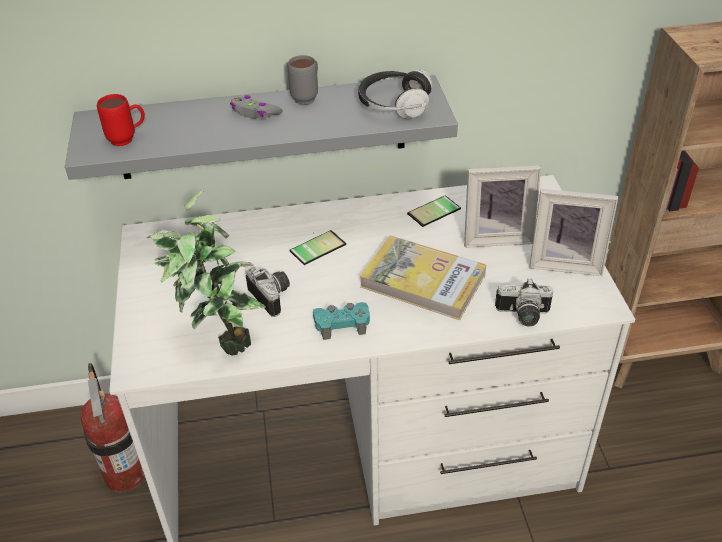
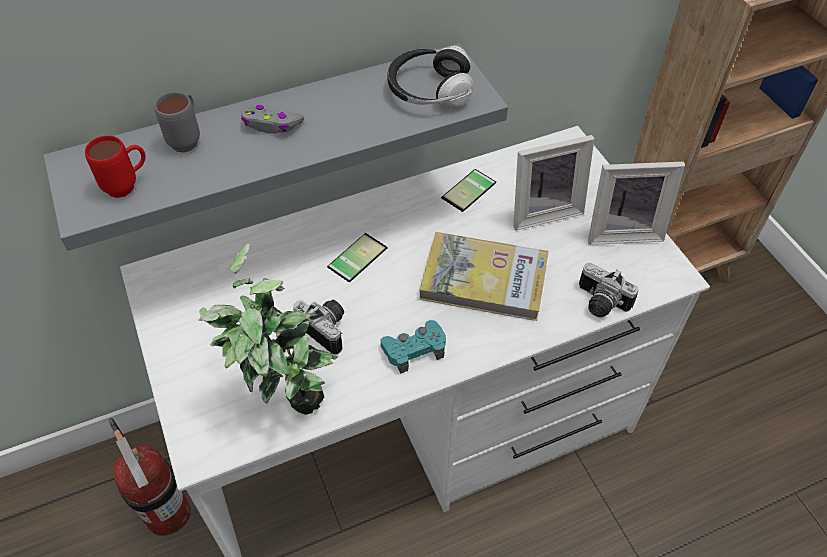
camera: 15 degrees left, 10 degrees up
grey mug [288,55,318,105] -> grey mug moved to [154,92,200,153]
camera [495,279,553,326] -> camera turned 45 degrees clockwise [579,263,639,317]

